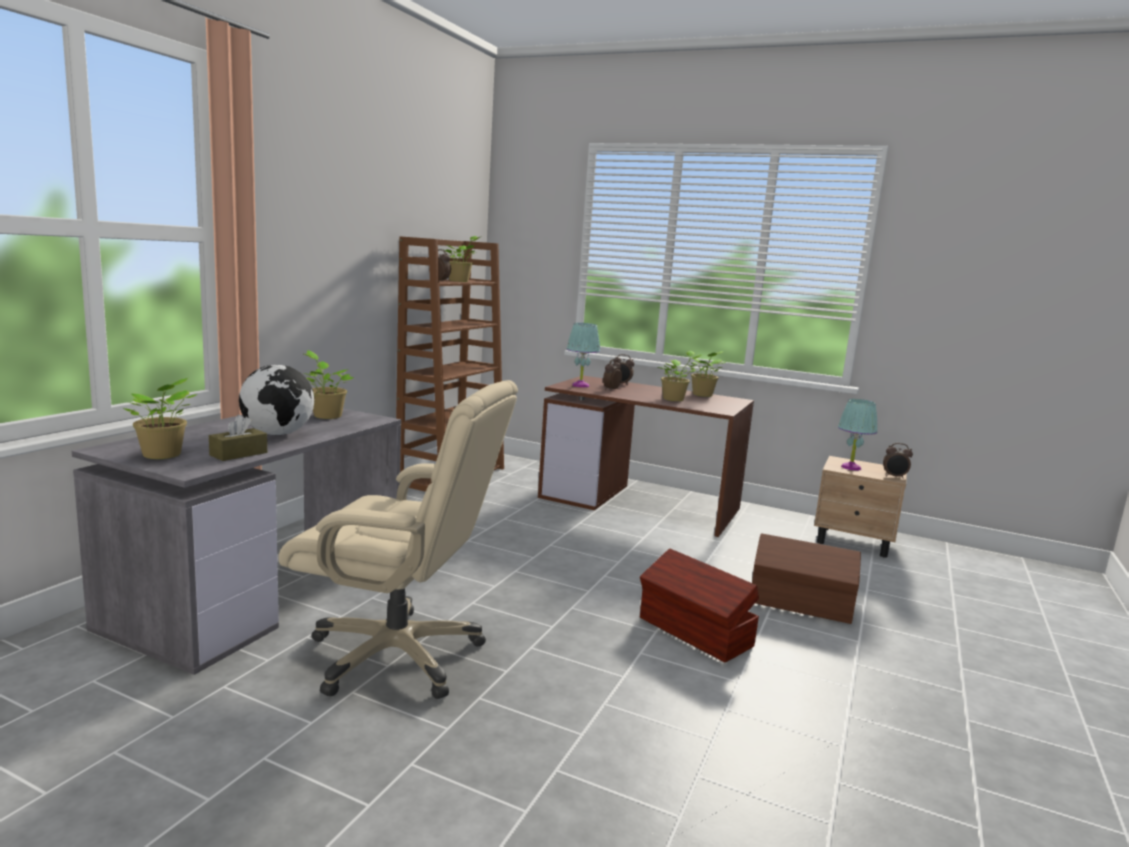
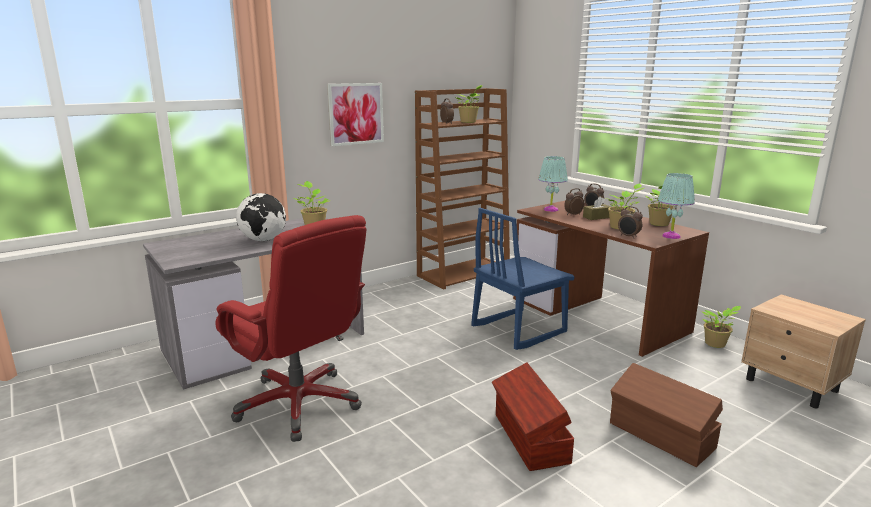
camera: 30 degrees right, 5 degrees up
potted plant [123,378,198,459] -> potted plant moved to [701,306,741,348]
brown tissue box [209,415,267,461] -> brown tissue box moved to [583,196,611,220]
beige office chair [279,380,518,699] -> red office chair [216,215,366,442]
turquoise table lamp [838,399,877,471] -> turquoise table lamp moved to [658,173,695,239]
alarm clock [883,443,913,479] -> alarm clock moved to [618,206,643,239]
none -> picture [327,83,384,146]
none -> blue chair [471,208,574,350]

